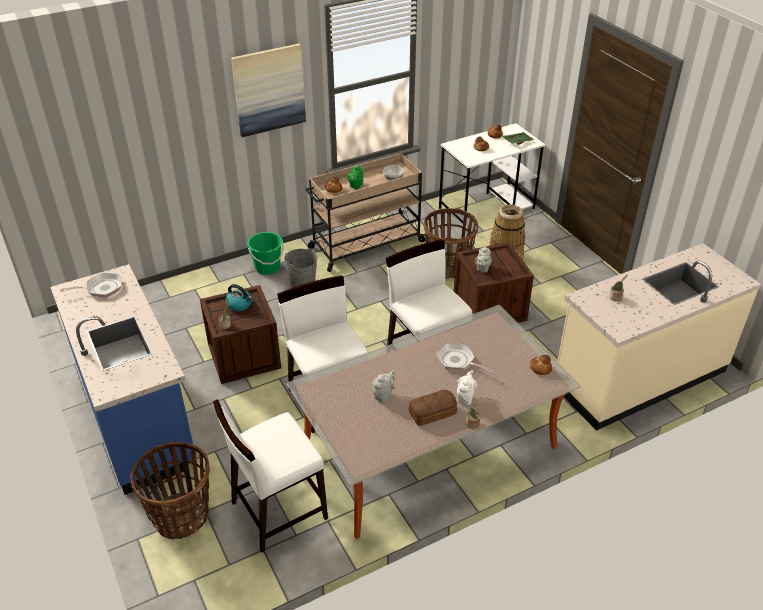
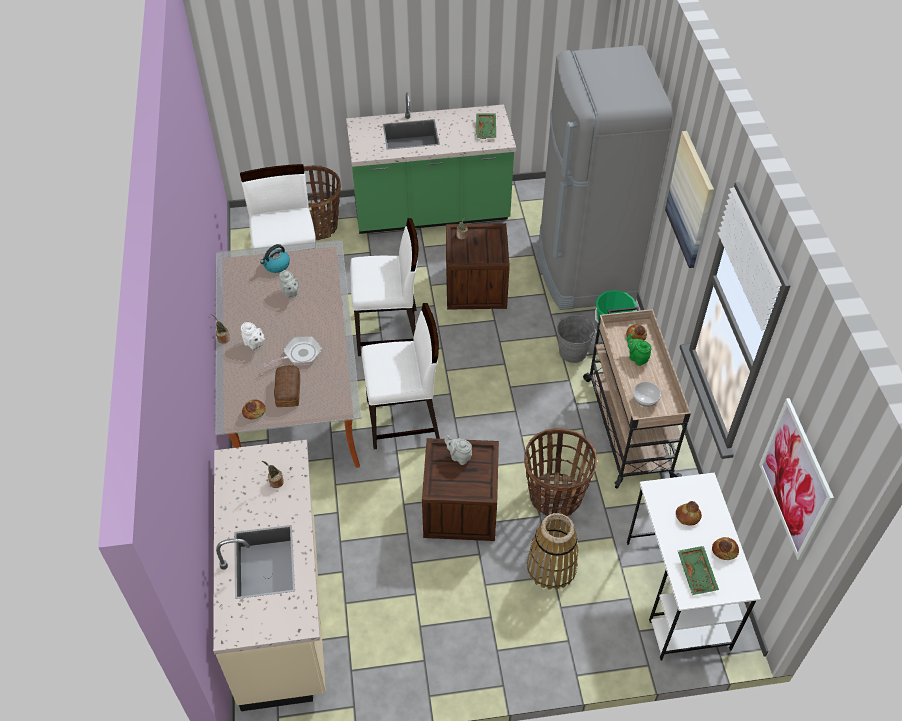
camera: 110 degrees right, 10 degrees up
blue counter [51,264,193,495] -> green counter [346,93,516,234]
frying pan [60,273,122,298] -> green tray [476,113,496,139]
kettle [225,284,252,311] -> kettle moved to [260,244,290,273]
bread [409,390,457,426] -> bread moved to [274,365,300,407]
none -> grey fridge [538,45,672,310]
none -> picture [759,398,834,560]

